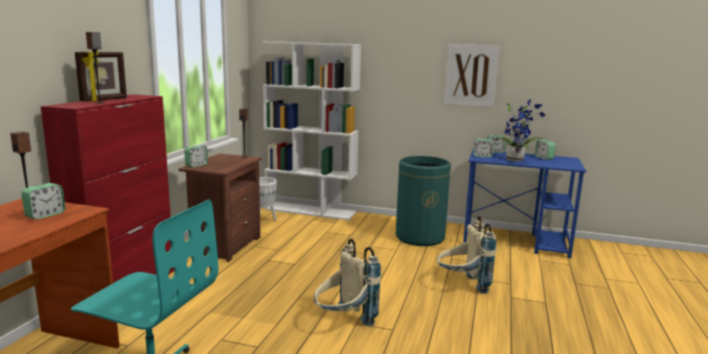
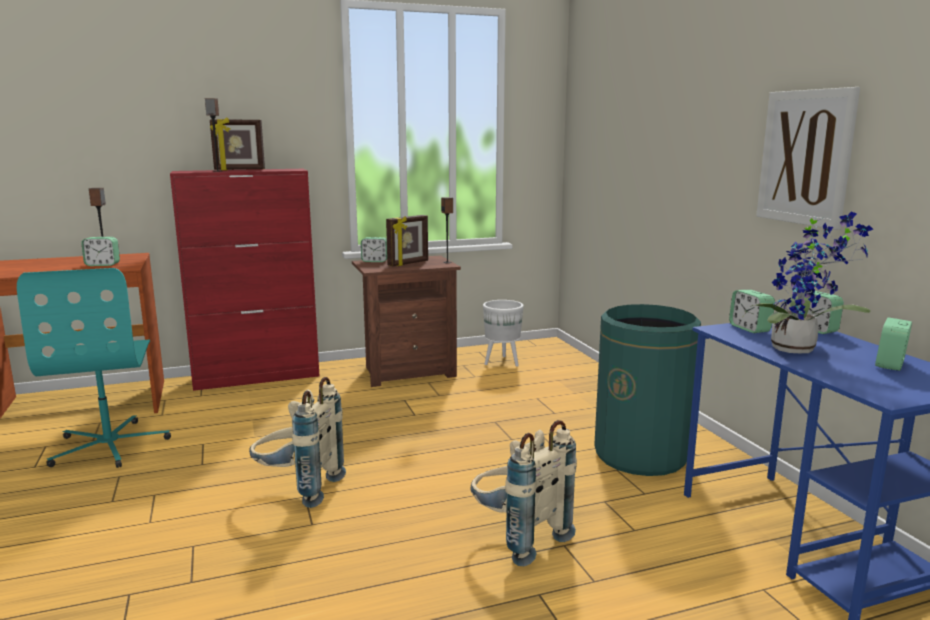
camera: 55 degrees right, 0 degrees up
white bookcase [262,41,361,220] -> none
none -> picture frame [386,215,428,266]

